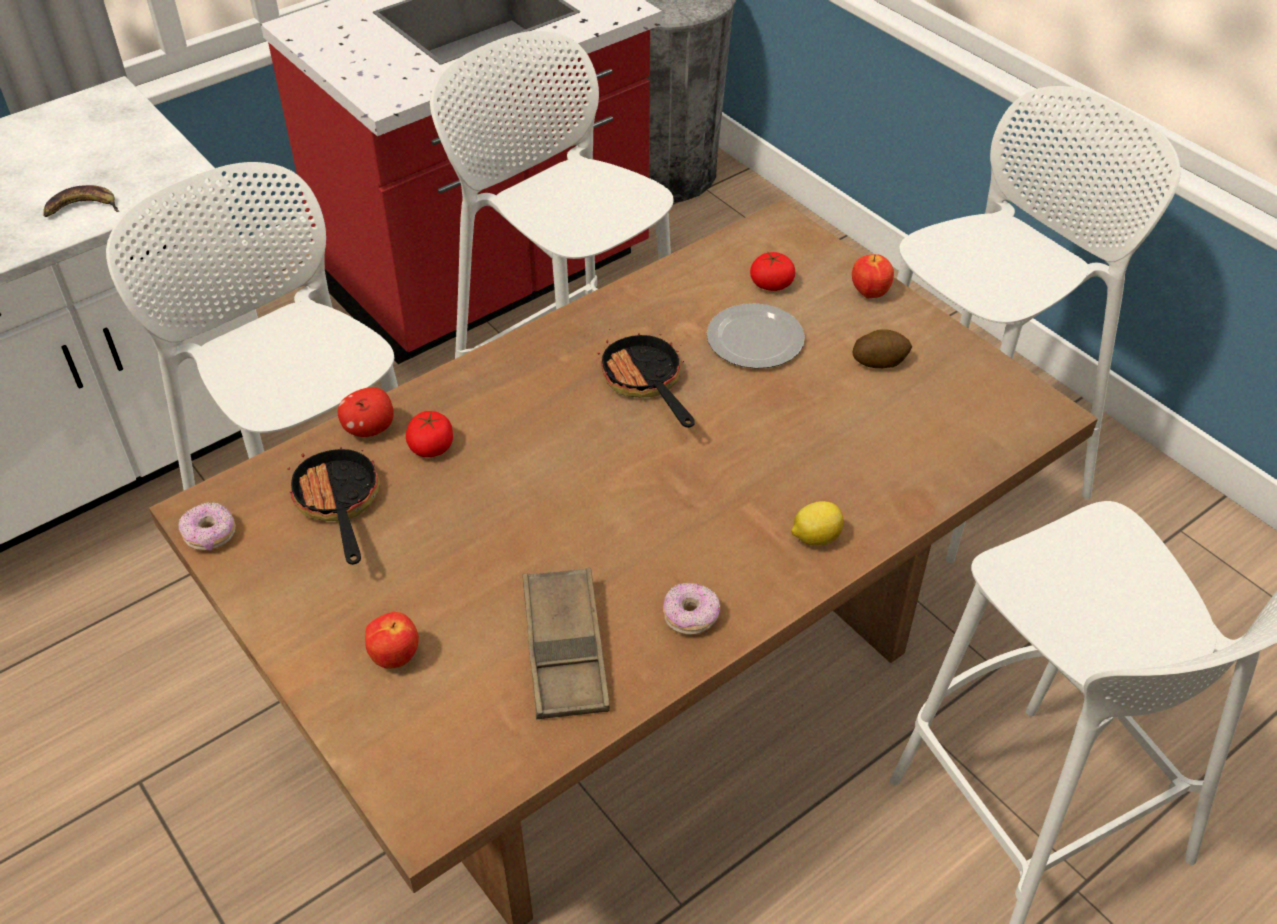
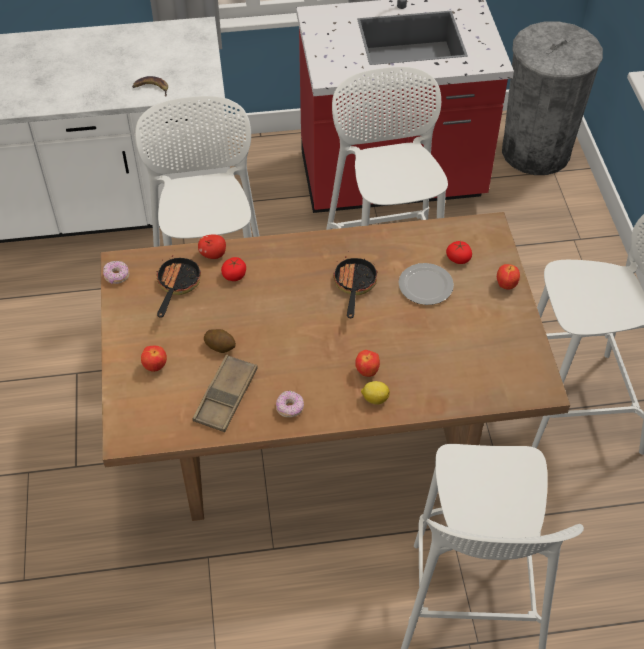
camera: 30 degrees right, 5 degrees up
potato [853,329,912,368] -> potato moved to [204,329,236,353]
none -> apple [355,350,380,377]

